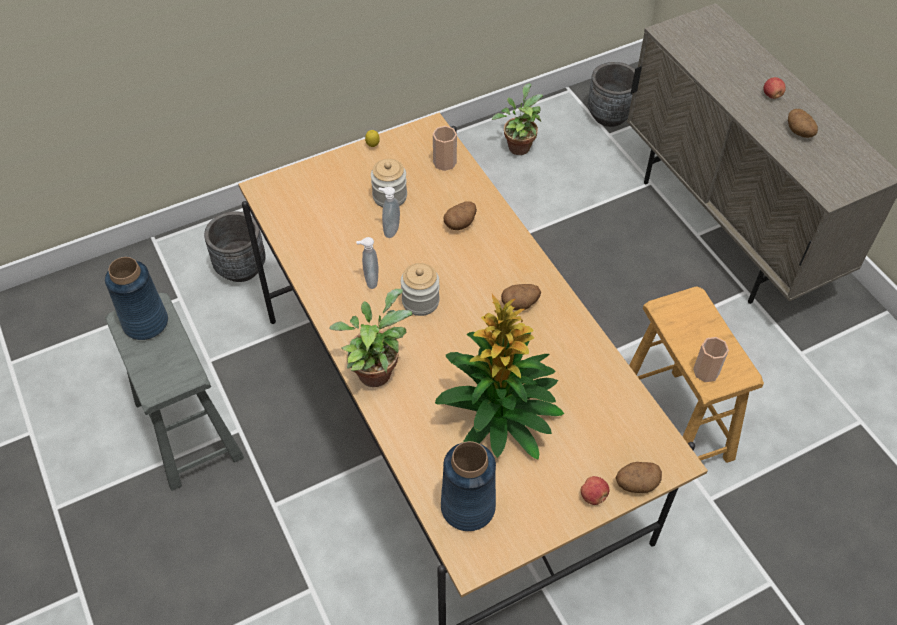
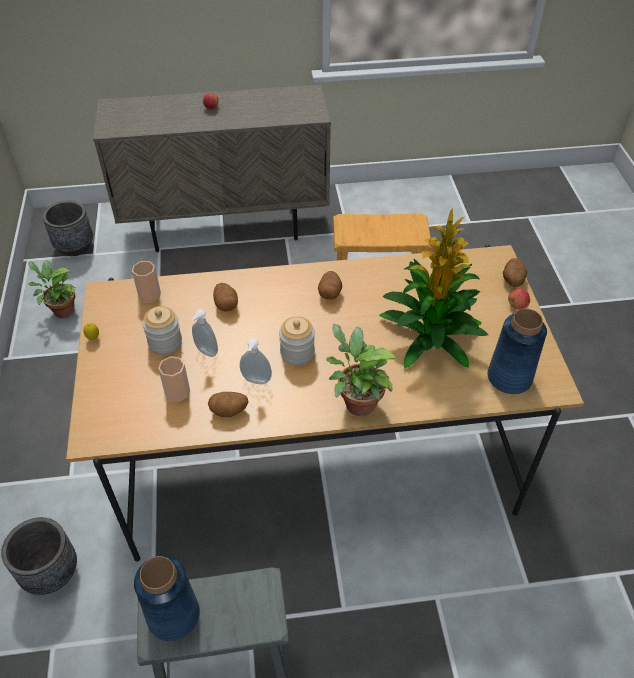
camera: 70 degrees left, 5 degrees down
cup [693,337,729,382] -> cup moved to [158,356,190,402]
potato [788,109,818,138] -> potato moved to [208,392,249,417]

